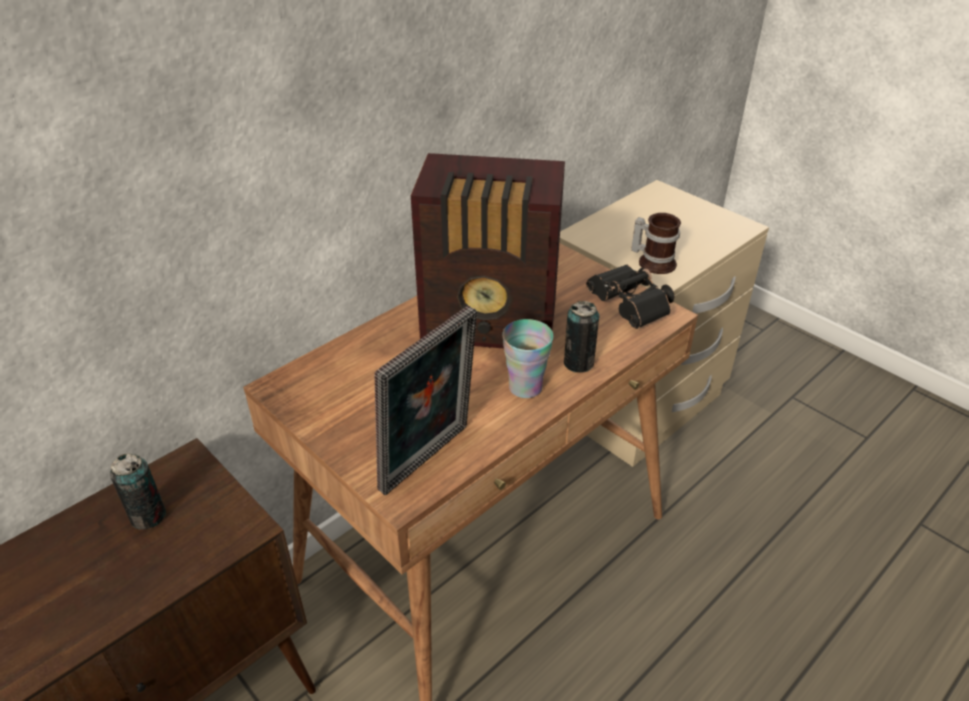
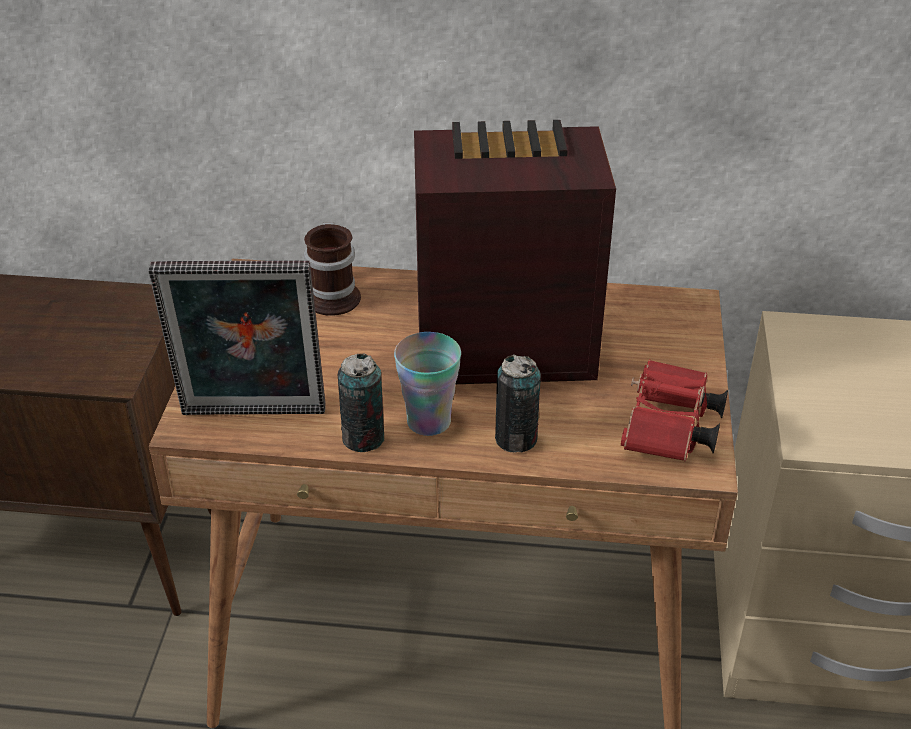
camera: 50 degrees right, 0 degrees up
can [110,453,166,530] -> can moved to [337,353,384,452]
radio [411,153,565,348] -> radio turned 120 degrees clockwise [414,120,616,384]
black binoculars [586,265,674,329] -> red binoculars [621,360,728,461]
mug [631,213,681,274] -> mug moved to [304,222,361,316]

